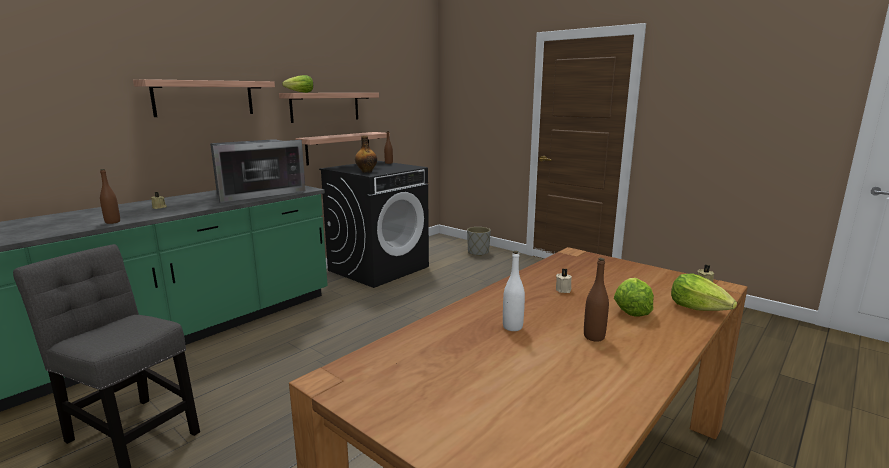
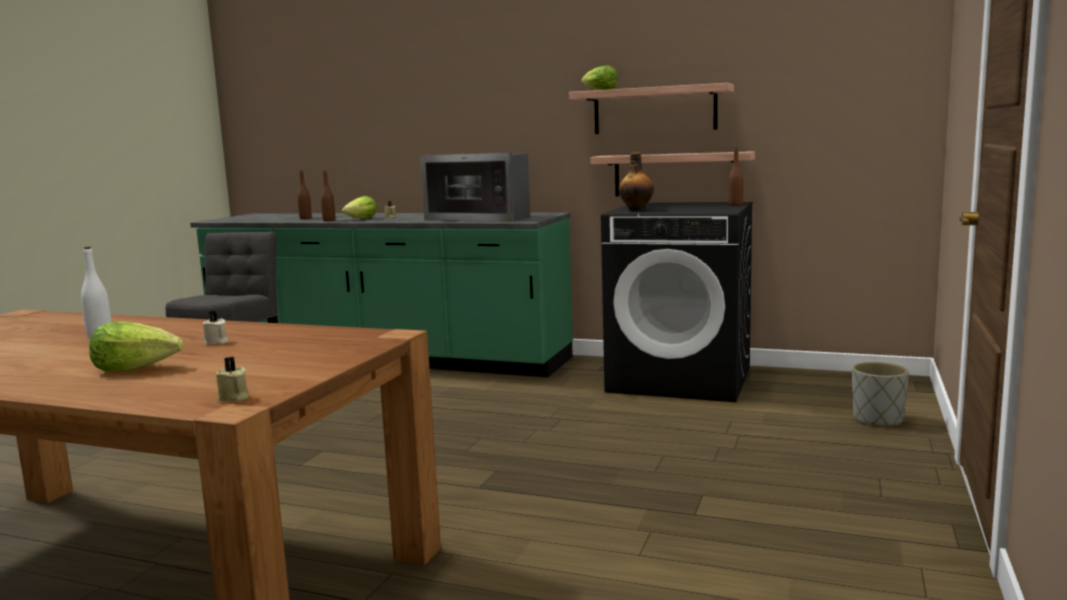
camera: 70 degrees right, 5 degrees down
shelf [133,79,275,117] -> none
brown bottle [584,258,609,342] -> brown bottle moved to [297,171,312,219]
lettuce [671,273,737,311] -> lettuce moved to [342,196,377,219]

